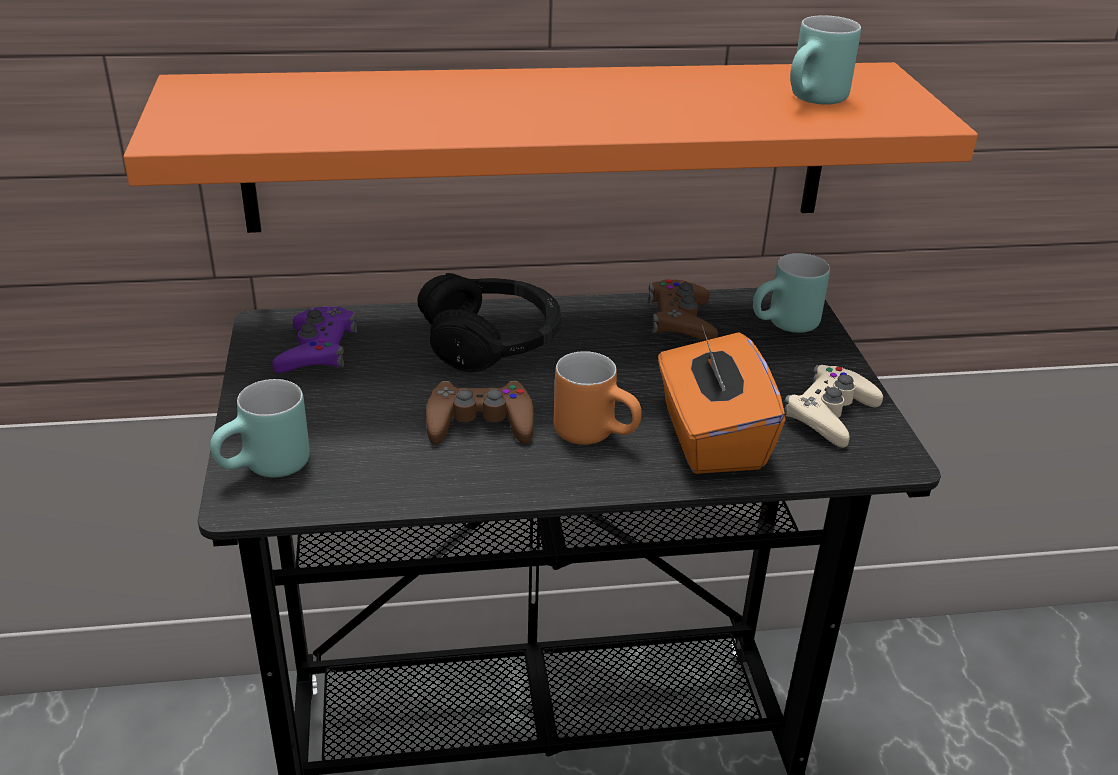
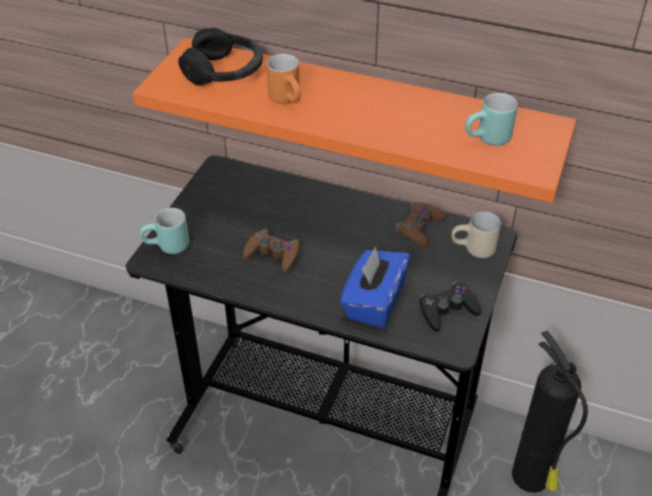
camera: 30 degrees right, 10 degrees up
purple game controller [272,307,357,373] -> none
black headphones [417,273,561,372] -> black headphones moved to [178,27,263,86]
orange mug [554,351,642,445] -> orange mug moved to [267,54,301,104]
orange tissue box [658,325,785,474] -> blue tissue box [340,246,410,328]
turquoise mug [753,253,830,333] -> beige mug [451,212,501,258]
beige game controller [784,365,883,448] -> black game controller [419,282,481,332]
none -> fire extinguisher [512,330,588,493]

